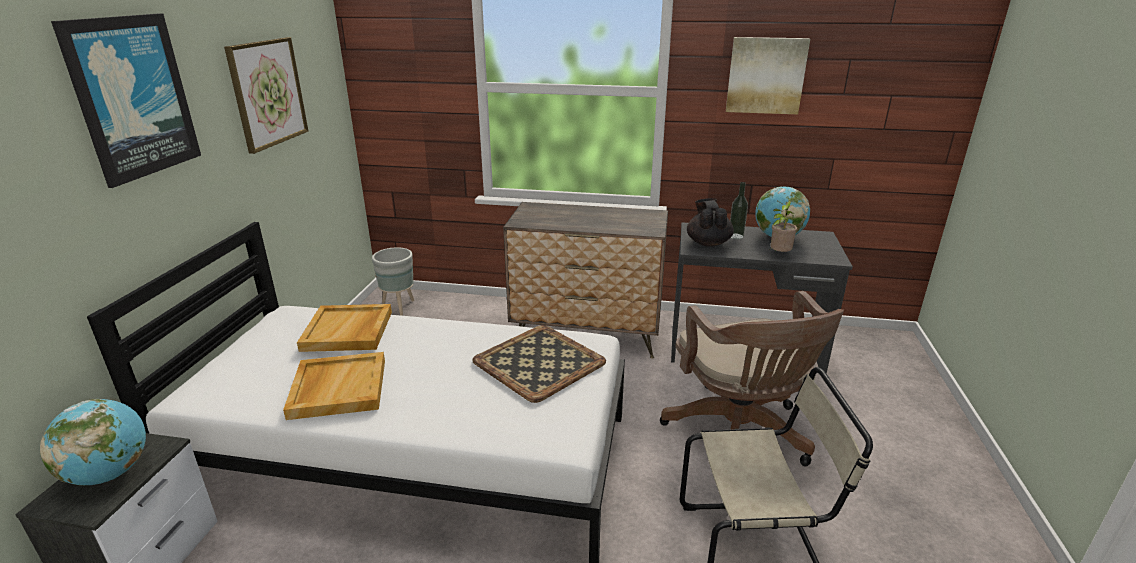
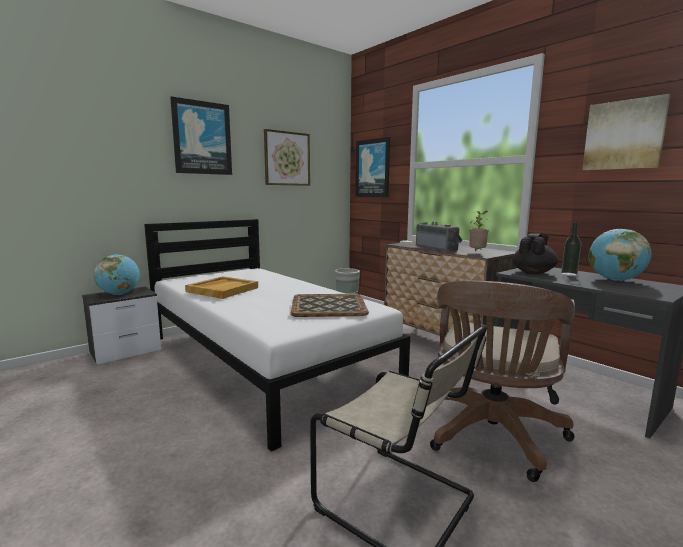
camera: 40 degrees right, 15 degrees down
beige tray [297,304,392,352] -> none
potted plant [769,200,797,252] -> potted plant moved to [469,211,489,251]
none -> picture [355,137,390,197]
none -> radio [416,222,462,252]

